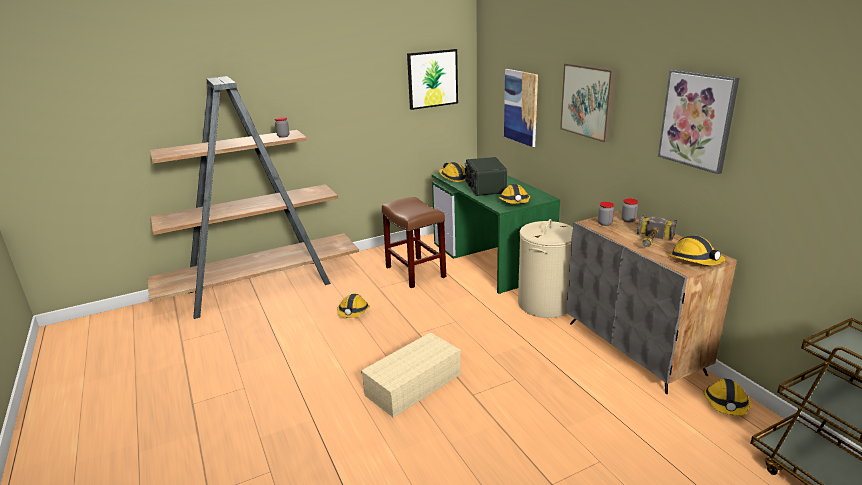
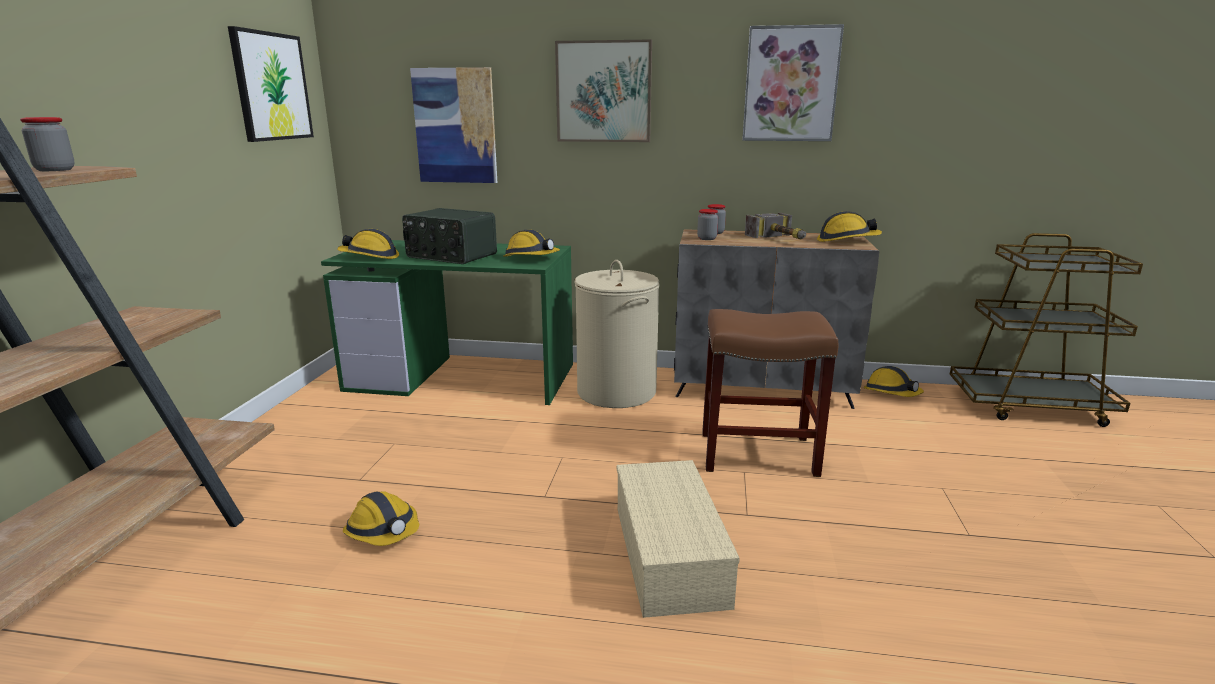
camera: 55 degrees left, 5 degrees down
brown stool [382,197,446,288] -> brown stool moved to [702,309,838,477]

